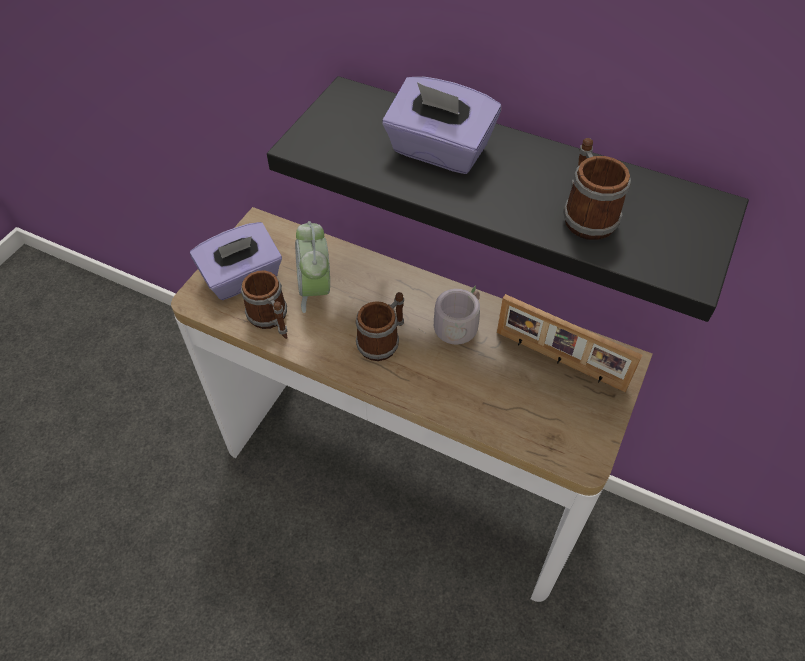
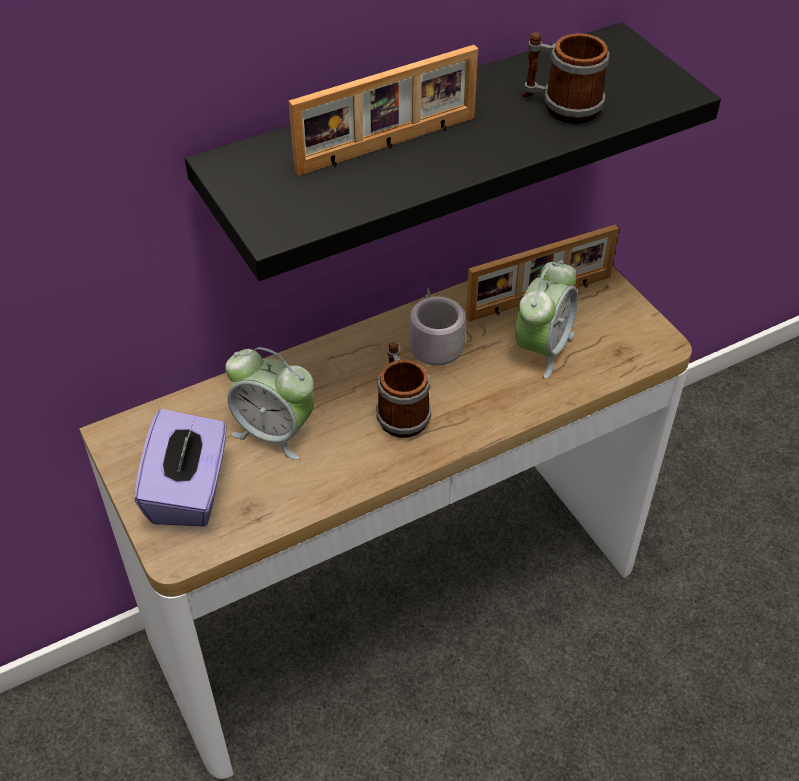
camera: 55 degrees left, 5 degrees down
mug [241,270,288,339] -> none
purple tissue box [382,77,501,174] -> picture frame [289,45,478,176]
none -> alarm clock [515,260,578,378]

